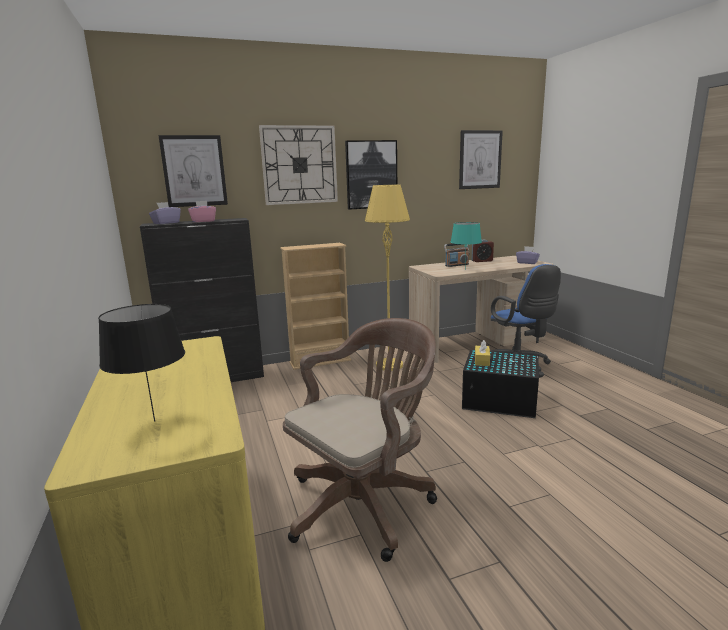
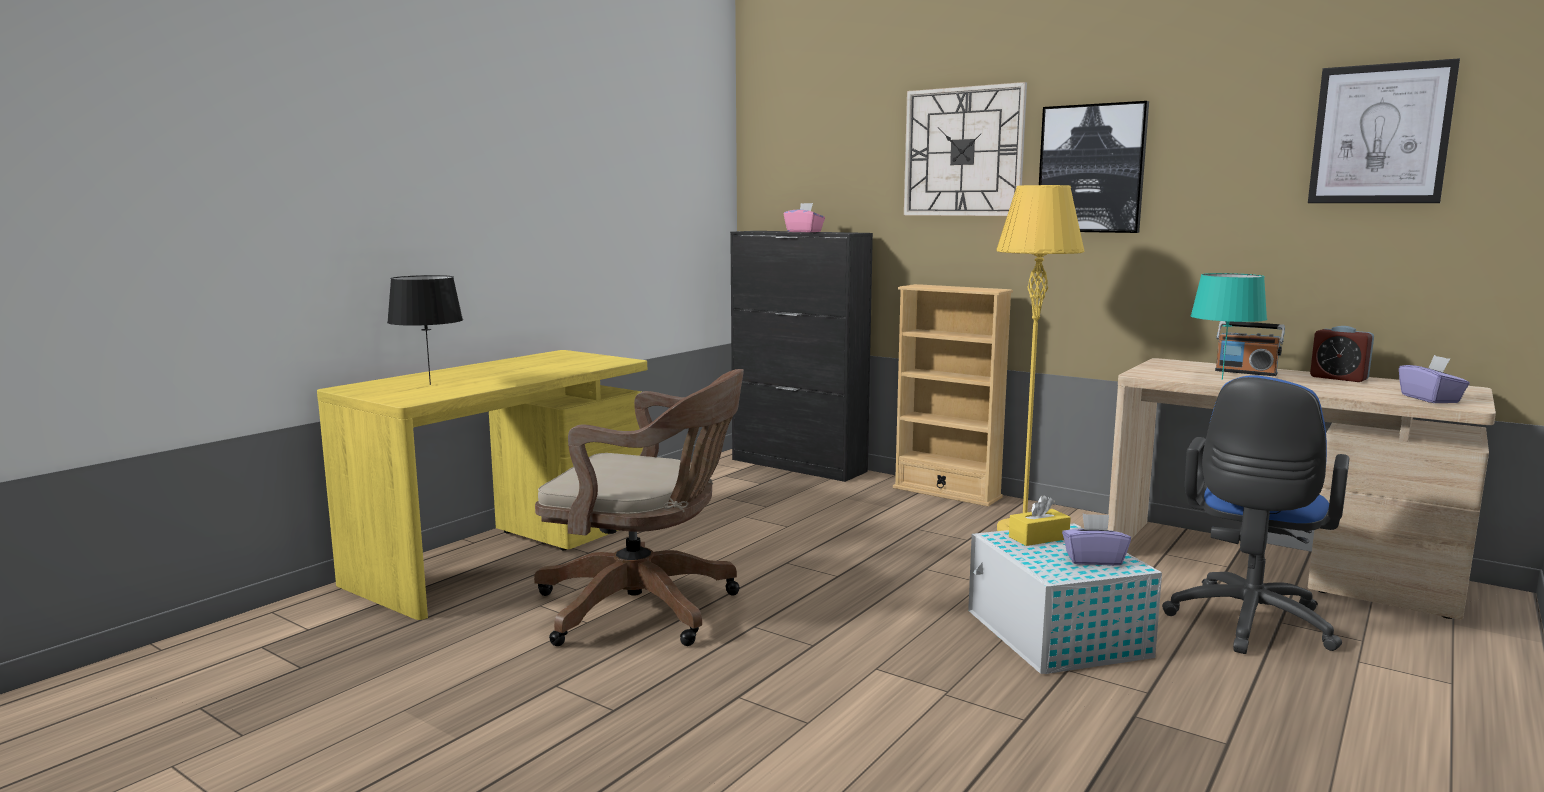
camera: 55 degrees right, 5 degrees down
purple tissue box [149,202,181,224] -> purple tissue box moved to [1062,514,1131,566]
picture [158,135,228,207] -> none
black storage box [462,350,539,418] -> white storage box [968,523,1162,674]

